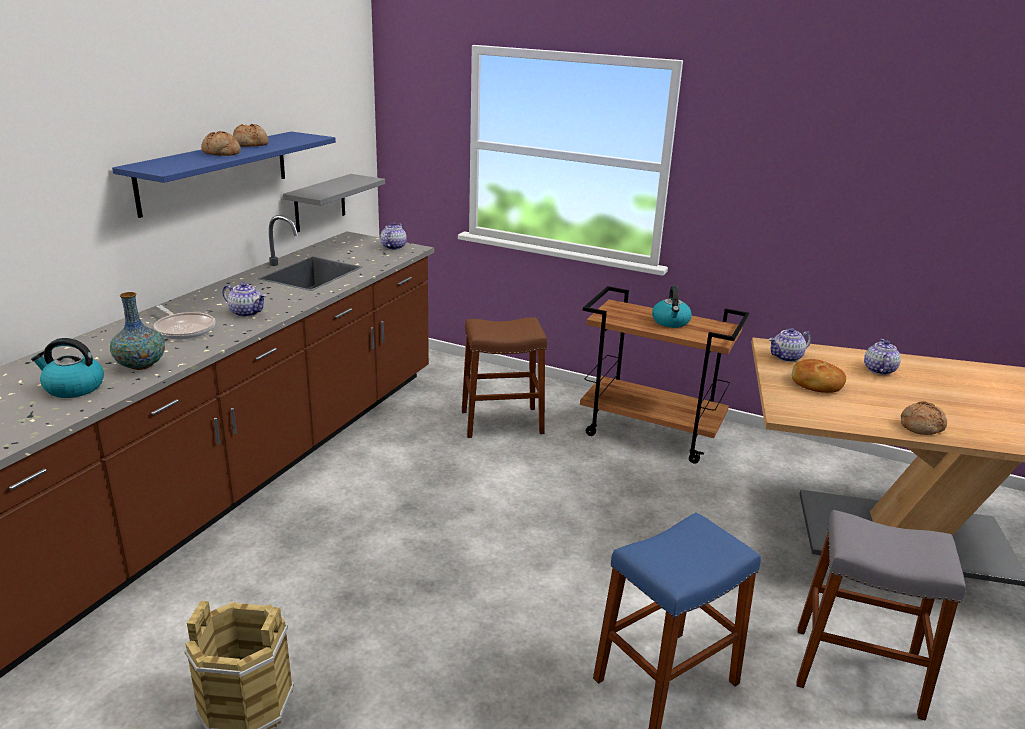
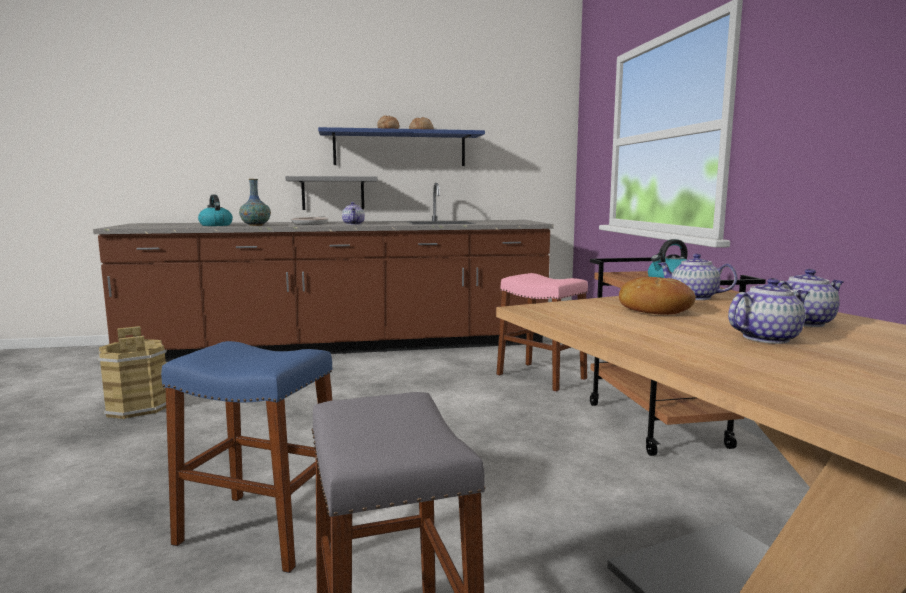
camera: 55 degrees right, 15 degrees down
grey shelf [283,174,385,232] -> grey shelf moved to [285,176,377,210]
teapot [380,222,407,250] -> teapot moved to [728,278,809,344]
brown stool [462,317,547,438] -> pink stool [497,273,588,392]
bread [901,401,947,435] -> none

